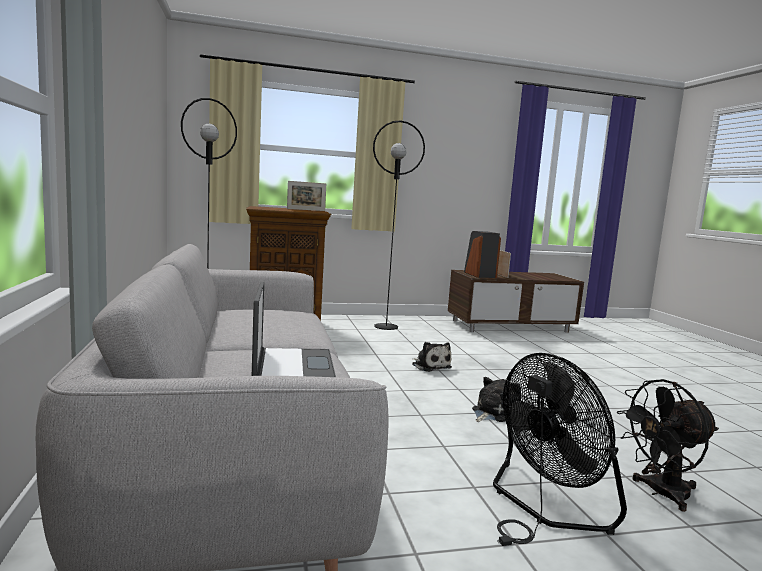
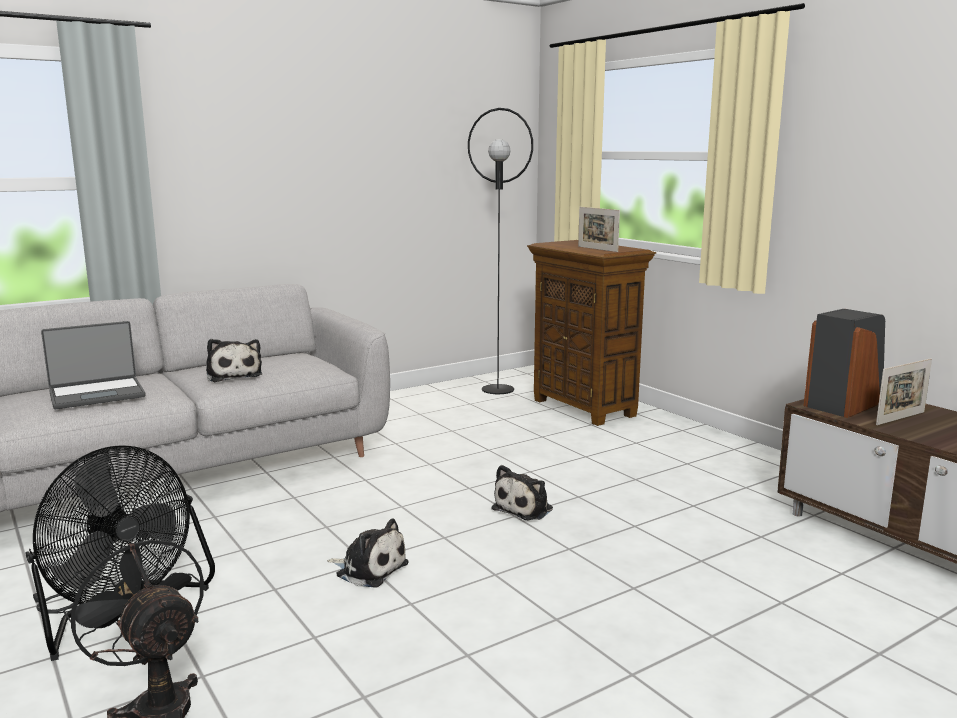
camera: 70 degrees right, 5 degrees up
black floor lamp [373,120,425,330] -> none
none -> plush toy [206,339,262,382]

